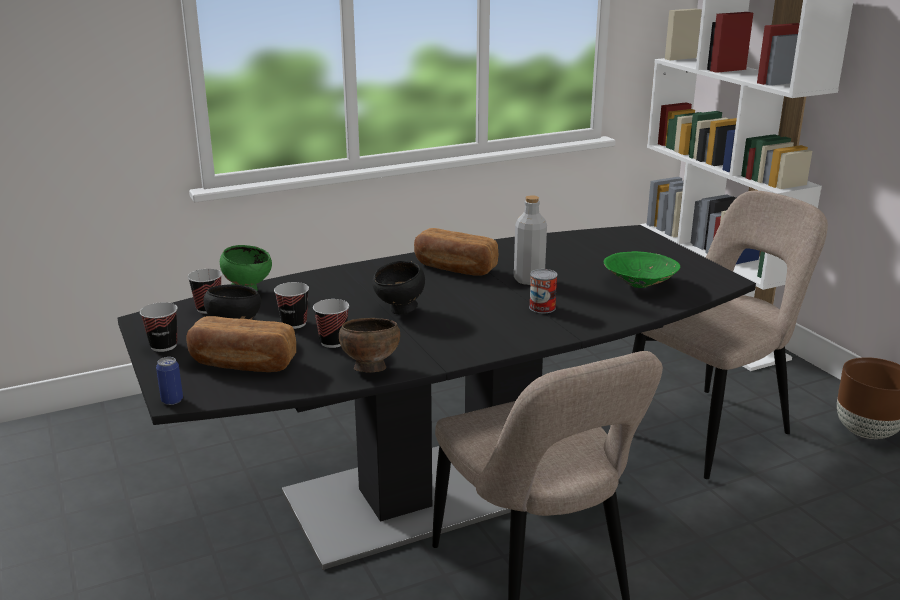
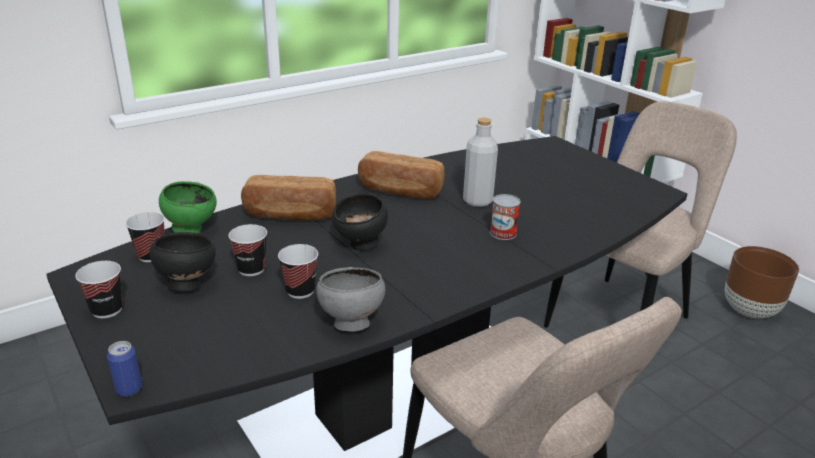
camera: 10 degrees left, 5 degrees up
bread [186,316,296,372] -> bread moved to [241,175,336,220]
brown bowl [339,318,400,372] -> grey bowl [316,267,385,332]
green bowl [604,251,680,288] -> none

